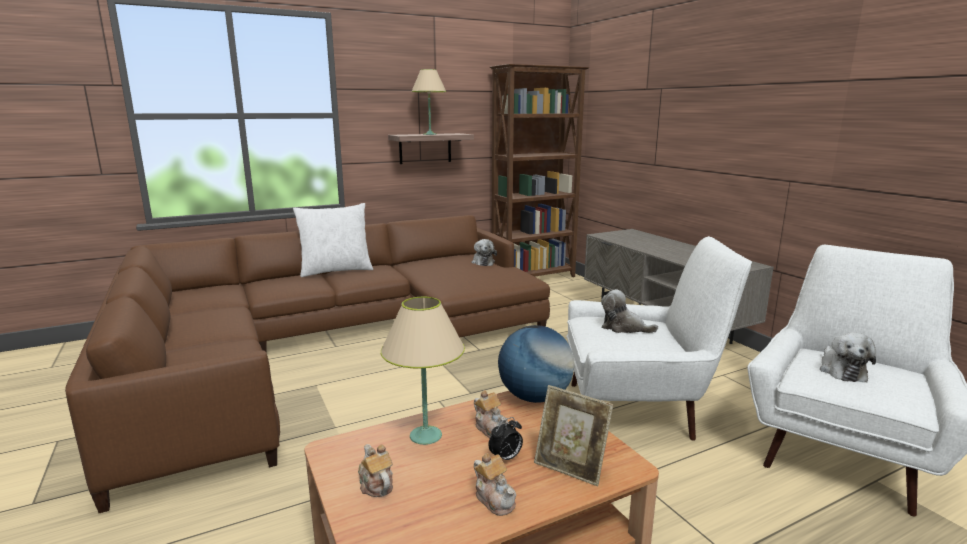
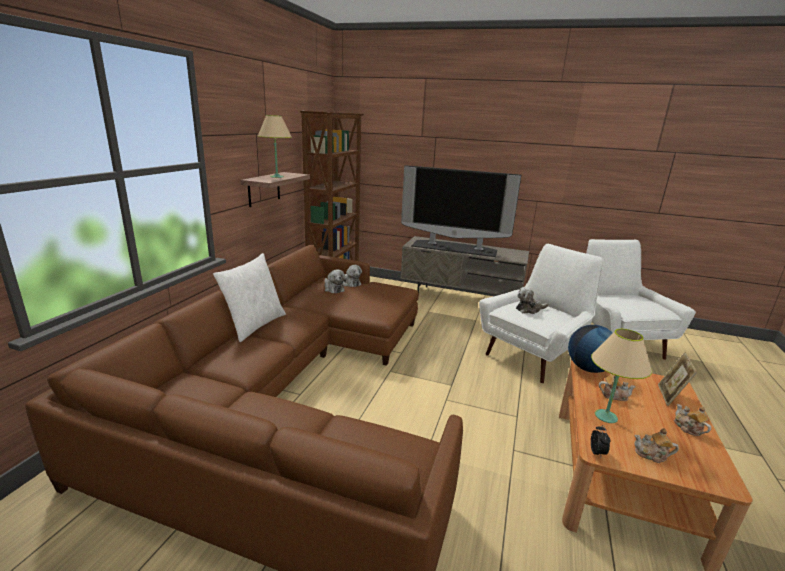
camera: 45 degrees left, 5 degrees up
teapot [474,453,516,516] -> teapot turned 120 degrees counterclockwise [674,404,711,436]
alarm clock [489,417,523,460] -> alarm clock moved to [591,425,610,458]
picture frame [534,385,613,486] -> picture frame turned 120 degrees clockwise [658,352,697,406]
plush toy [820,332,876,382] -> plush toy moved to [325,270,346,293]
none -> television [401,165,521,257]

